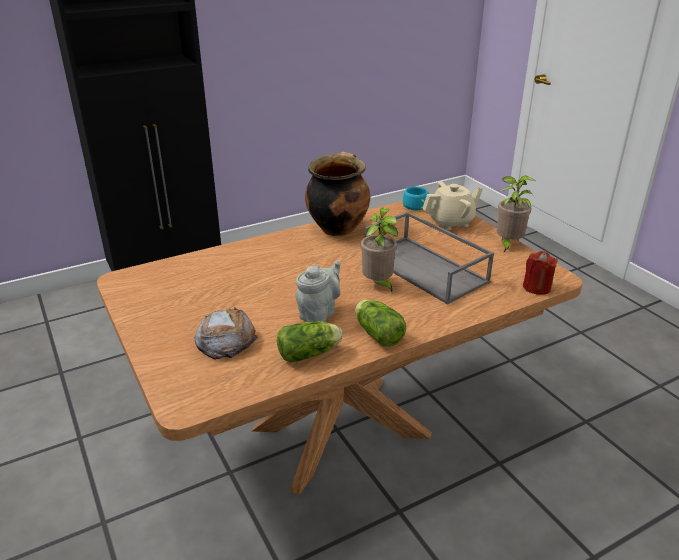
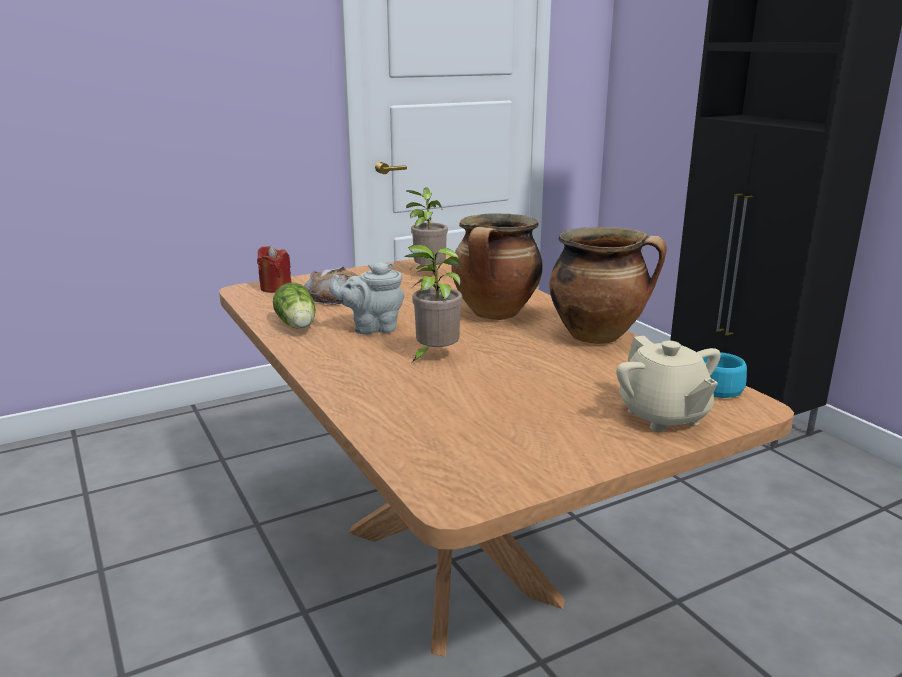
camera: 90 degrees right, 10 degrees down
grey teapot [295,260,341,322] -> grey teapot turned 135 degrees clockwise [329,262,404,335]
lettuce [355,300,406,347] -> none
grey tray [365,212,494,304] -> none
potted plant [497,175,535,252] -> potted plant moved to [406,187,448,268]
red candle [523,251,558,295] -> red candle moved to [257,245,292,293]
none -> cooking pot [451,214,542,320]

